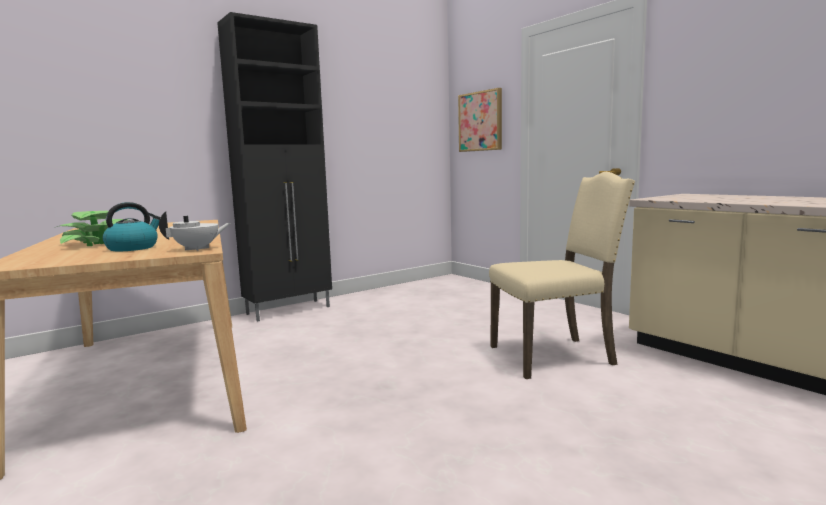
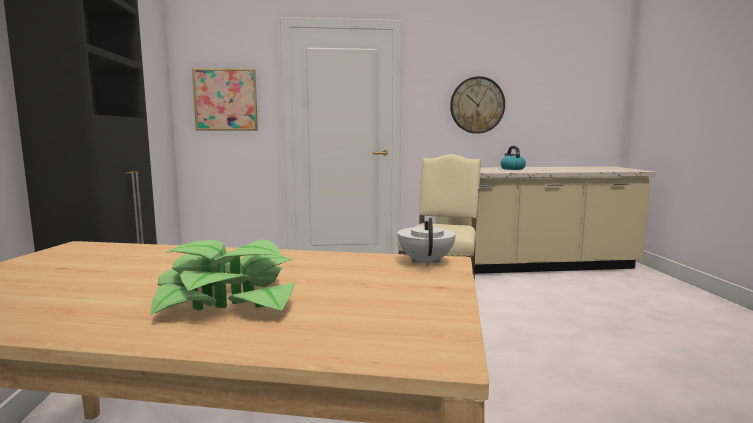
camera: 60 degrees left, 0 degrees up
kettle [102,202,160,251] -> kettle moved to [501,146,526,170]
none -> wall clock [450,76,505,134]

